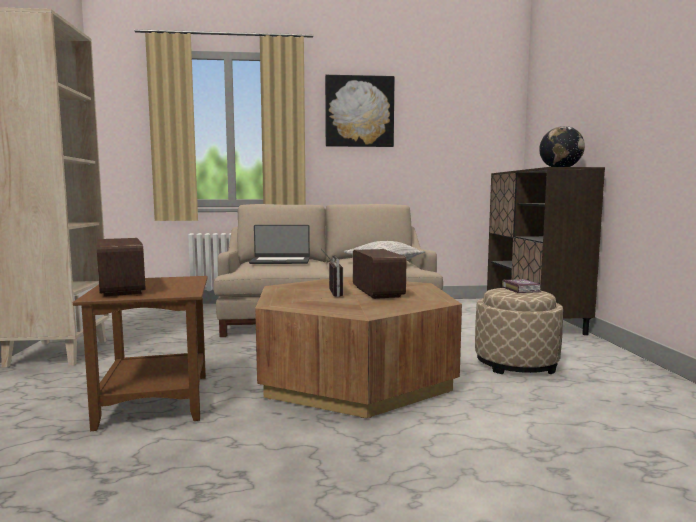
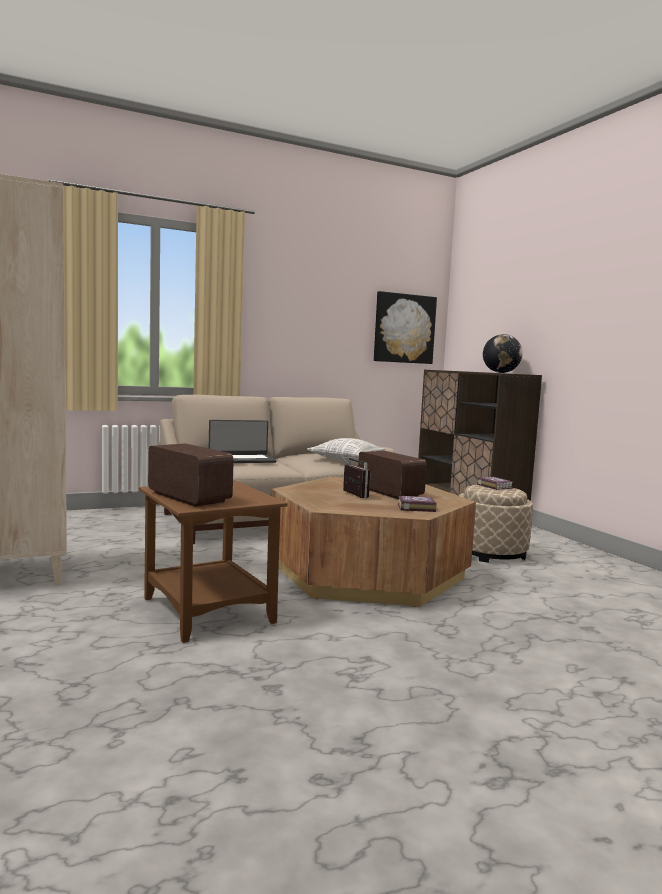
camera: 20 degrees left, 0 degrees up
picture [325,75,395,147] -> picture moved to [374,291,437,364]
none -> book [398,496,437,512]

